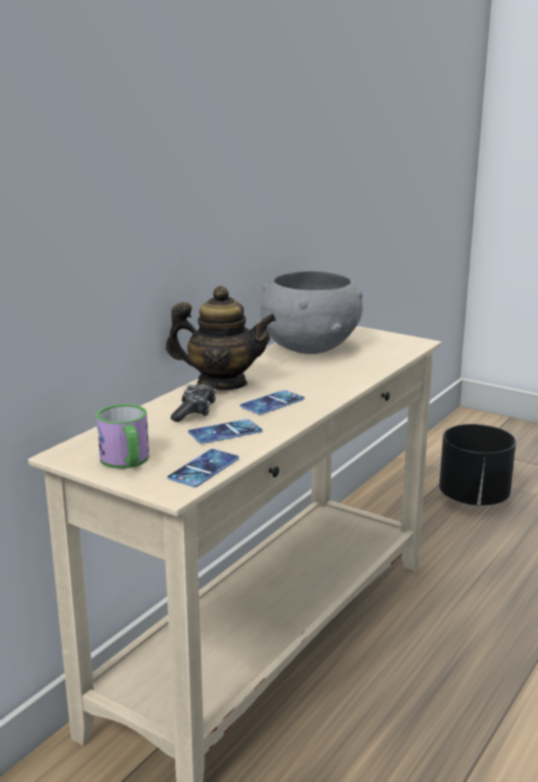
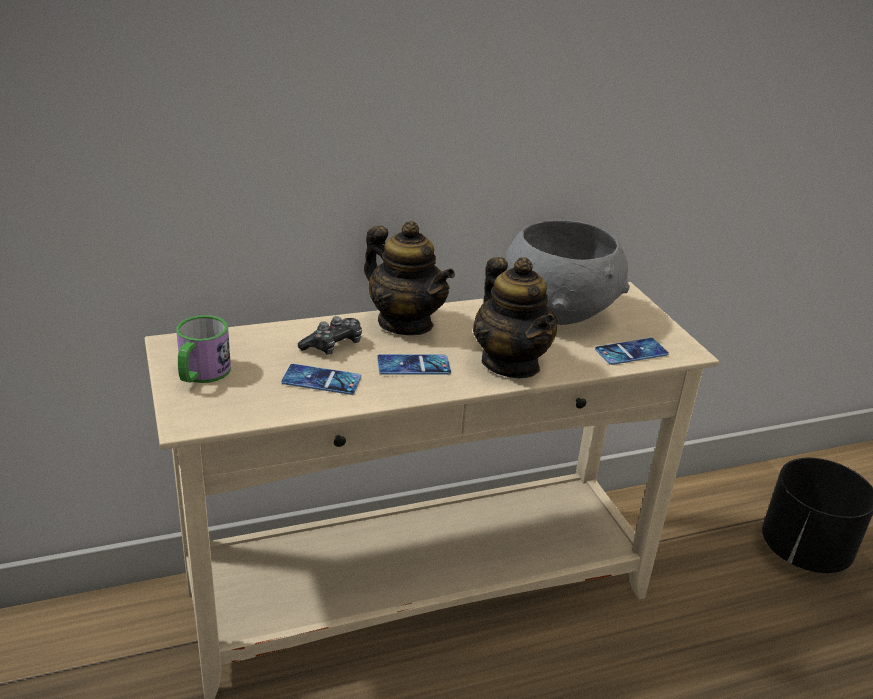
camera: 35 degrees right, 10 degrees up
phone [167,449,239,487] -> phone moved to [595,338,669,365]
none -> teapot [473,257,558,378]

